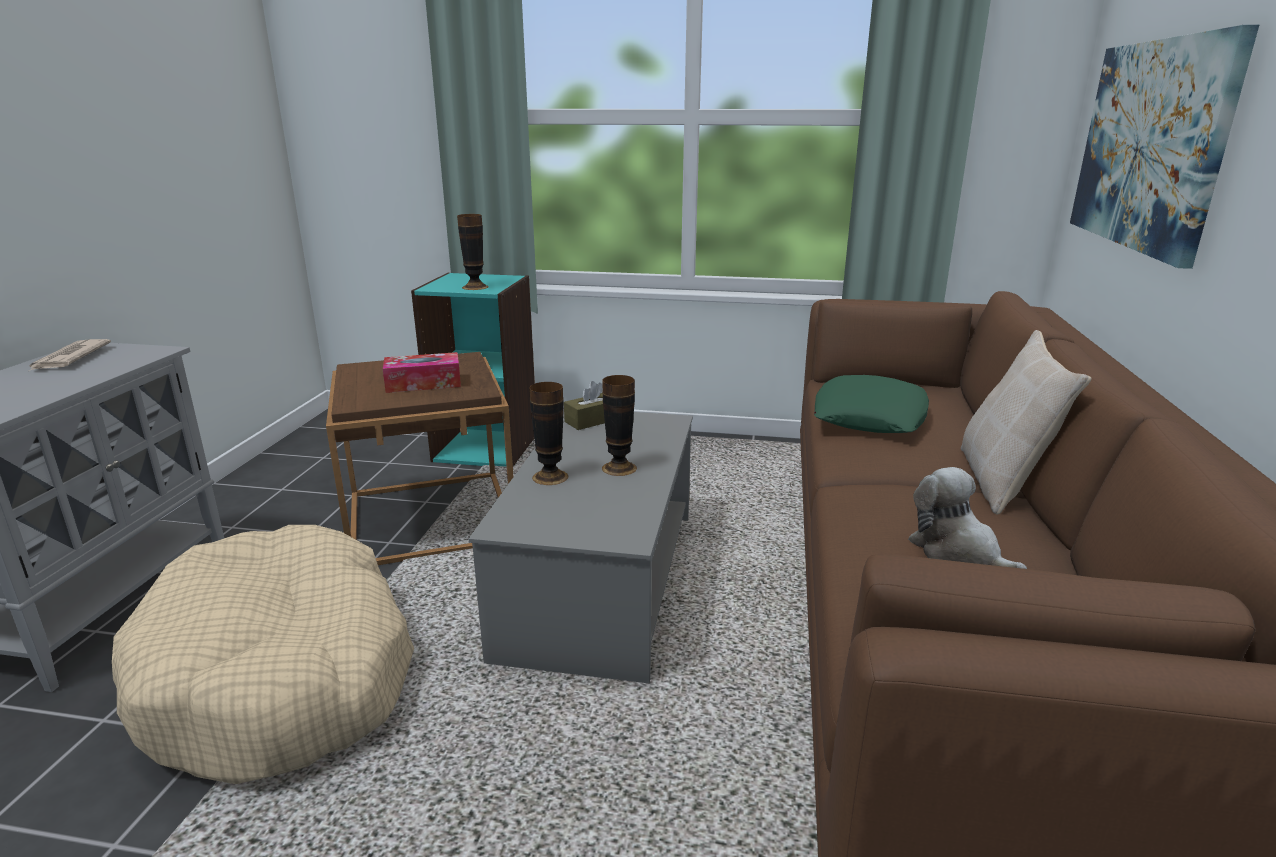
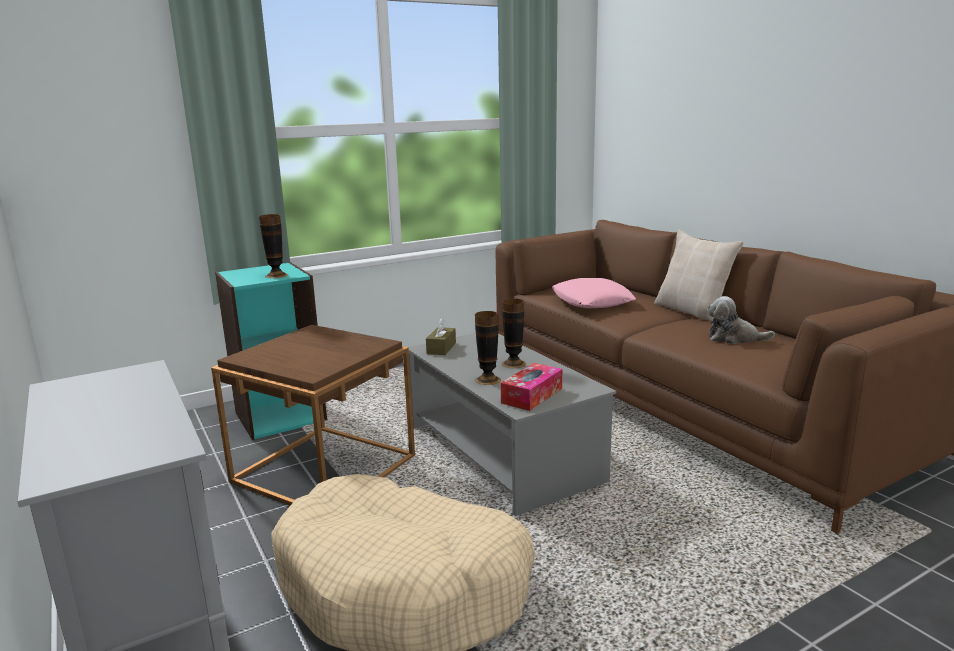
camera: 40 degrees left, 5 degrees down
newspaper [29,339,111,371] -> none
tissue box [383,352,461,393] -> tissue box moved to [500,363,562,411]
green pillow [814,375,929,433] -> pink pillow [552,278,636,308]
picture [1070,25,1259,269] -> none

